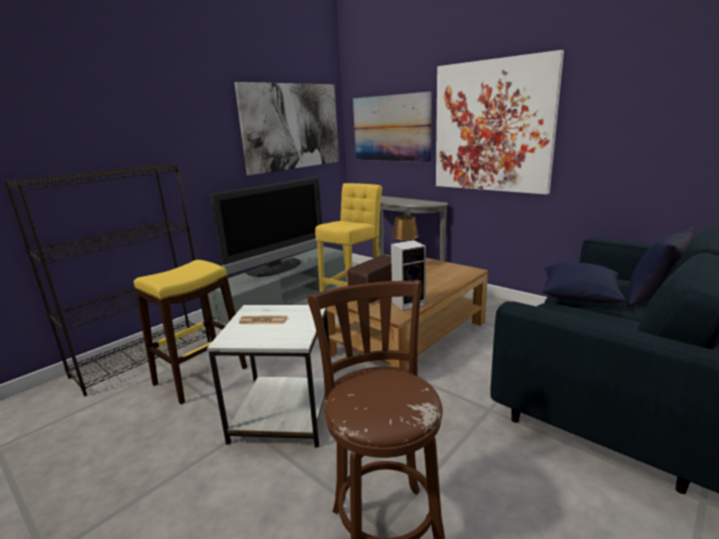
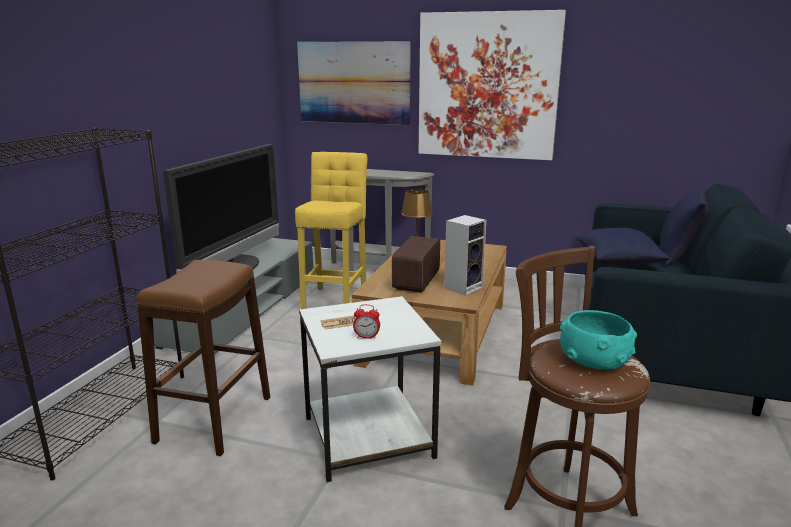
camera: 25 degrees left, 0 degrees up
yellow stool [134,260,247,404] -> brown stool [137,260,270,456]
picture [234,82,339,175] -> none
none -> alarm clock [353,304,380,339]
none -> turquoise bowl [560,310,637,369]

